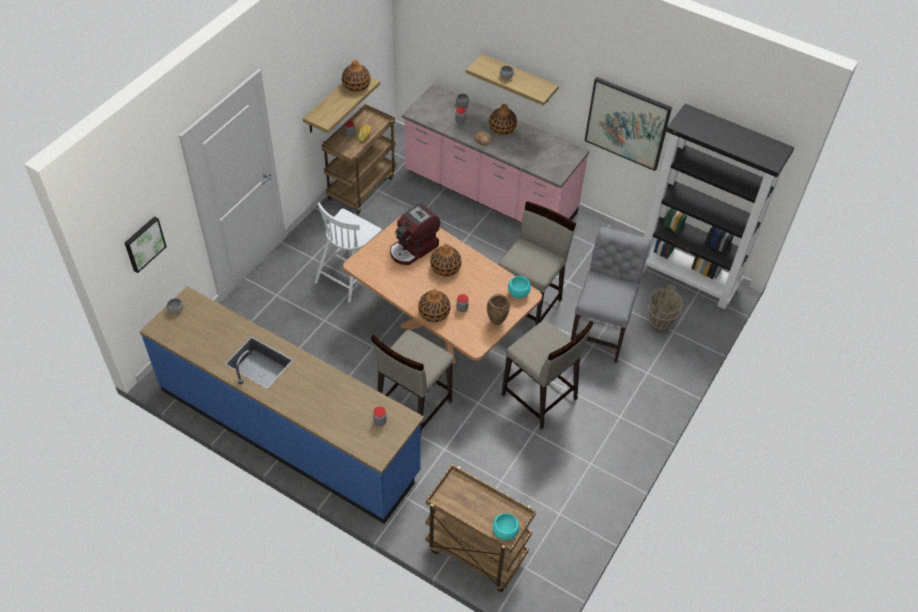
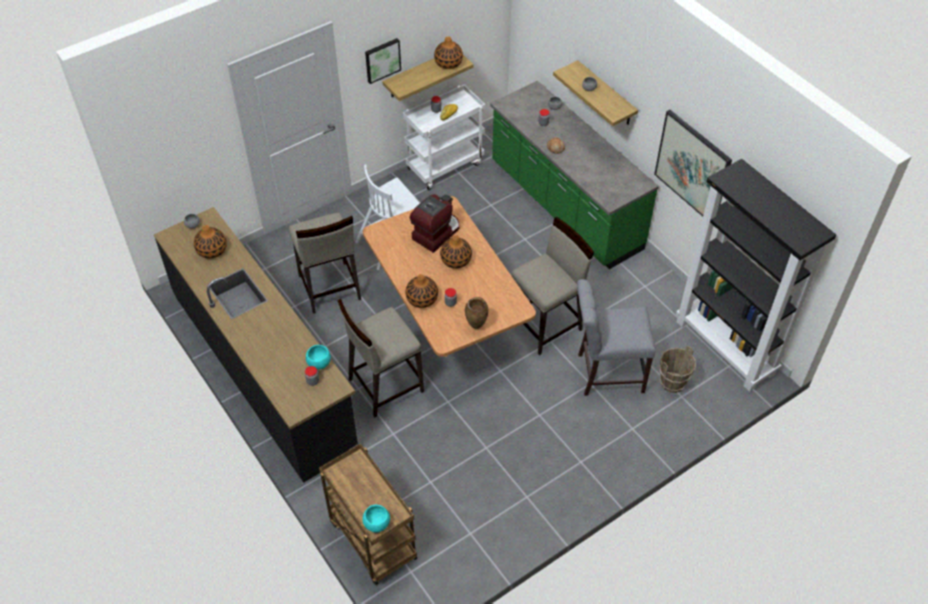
camera: 25 degrees right, 0 degrees up
picture [125,216,167,273] -> picture moved to [365,38,401,84]
blue counter [140,286,424,524] -> black counter [154,207,358,483]
brown cart [322,104,396,214] -> white cart [403,85,485,190]
coffee machine [390,204,440,265] -> coffee machine turned 150 degrees clockwise [410,194,459,253]
pink counter [402,84,589,223] -> green counter [490,81,659,269]
vase [489,104,517,135] -> vase moved to [194,225,227,259]
beige stool [501,320,593,429] -> beige stool moved to [289,212,361,314]
turquoise bowl [508,276,531,298] -> turquoise bowl moved to [306,345,331,370]
grey chair [571,227,650,363] -> grey chair turned 135 degrees counterclockwise [577,279,656,396]

